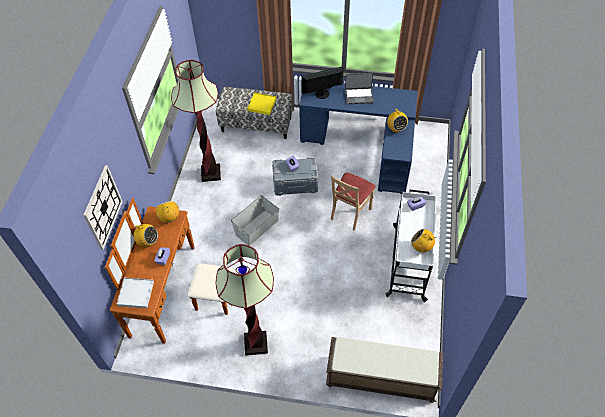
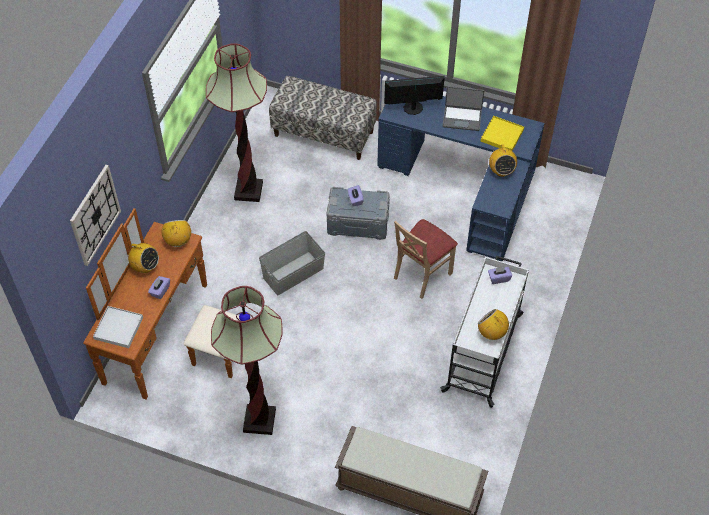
camera: 10 degrees right, 0 degrees up
yellow tray [247,92,276,115] -> yellow tray moved to [481,116,524,151]

